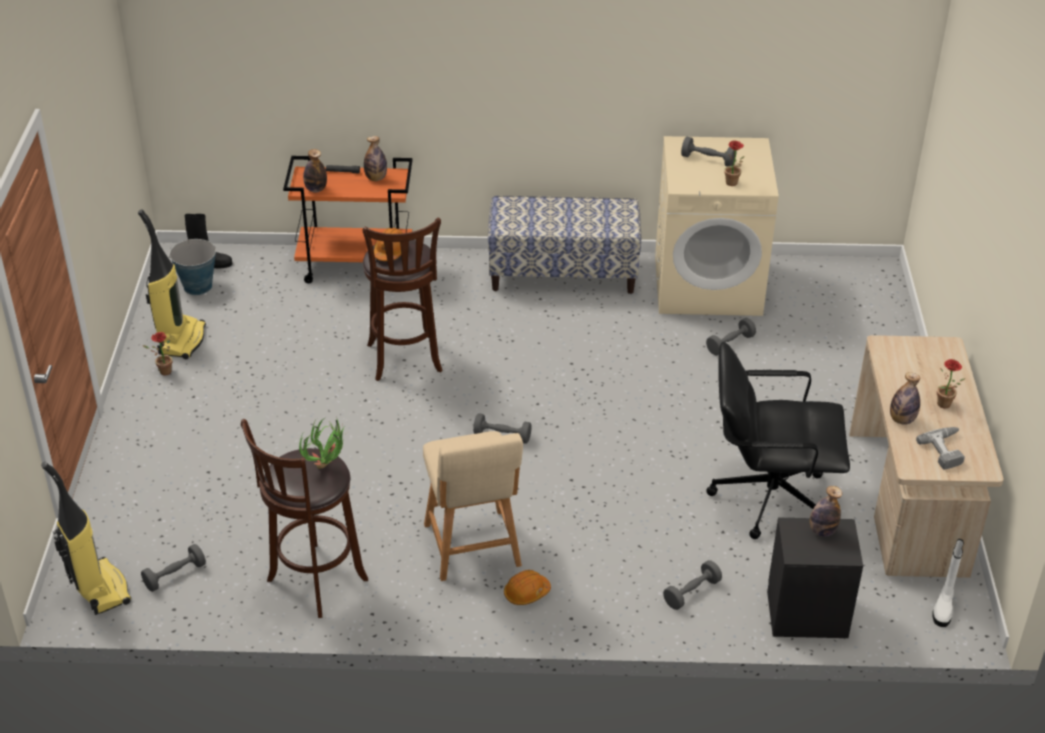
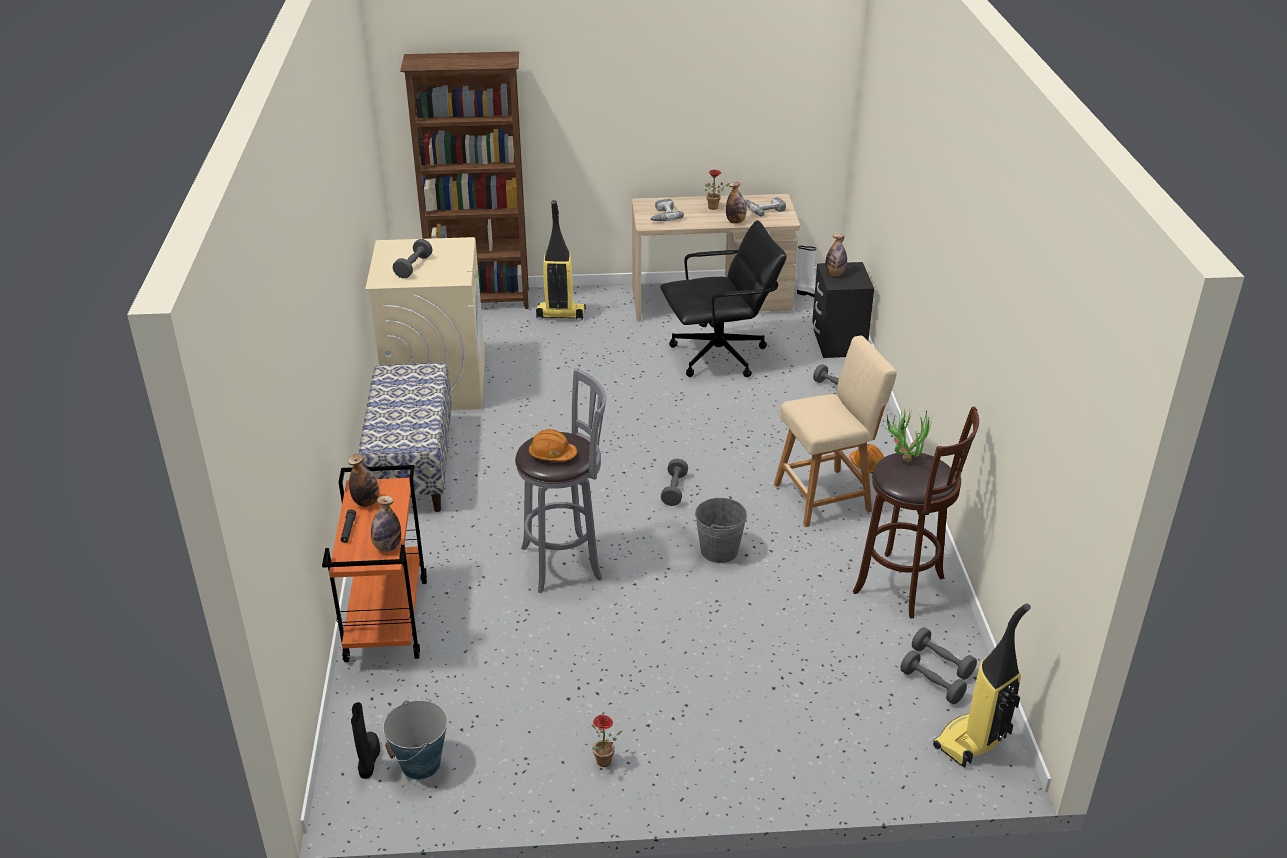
camera: 95 degrees left, 5 degrees down
vacuum cleaner [138,209,206,359] -> vacuum cleaner moved to [536,200,586,320]
brown stool [363,218,443,381] -> grey stool [515,368,606,593]
grey dumbbell [706,318,756,355] -> grey dumbbell moved to [912,628,977,680]
black office chair [707,342,850,539] -> black office chair turned 105 degrees counterclockwise [660,220,787,377]
potted plant [724,140,745,186] -> none
none -> brown bookcase [400,51,529,309]
none -> power drill [650,199,684,221]
none -> grey bucket [695,496,747,563]

